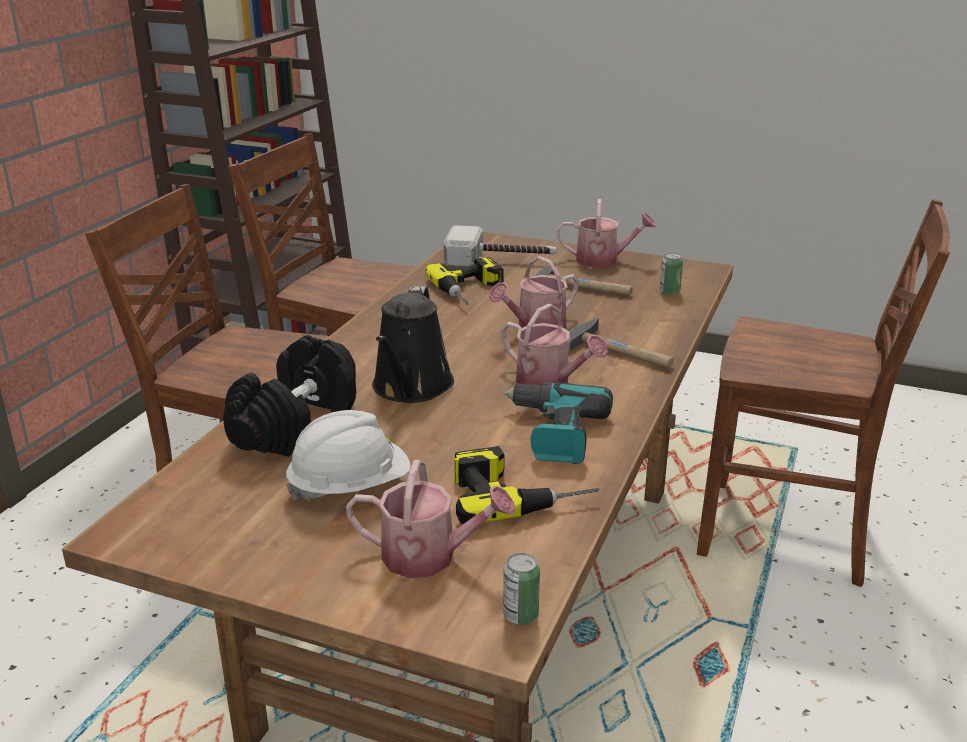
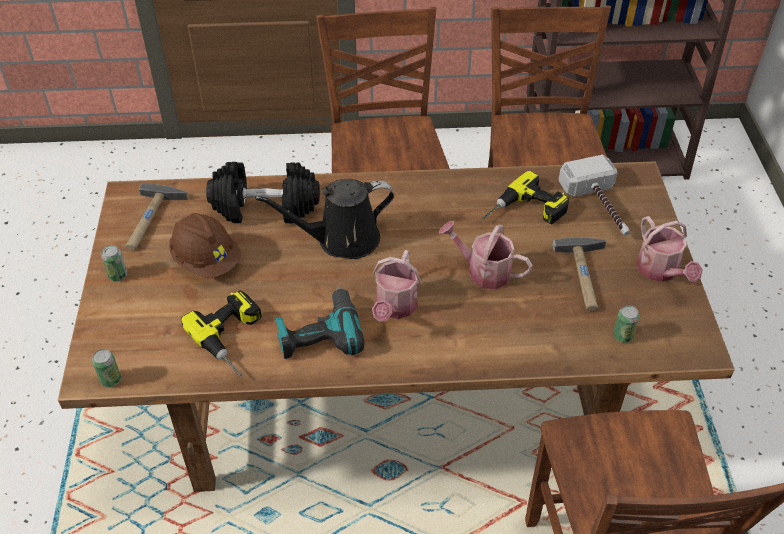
camera: 65 degrees right, 20 degrees up
white hard hat [286,410,410,501] -> brown hard hat [169,213,241,278]
watering can [346,460,516,578] -> none
hammer [568,318,674,368] -> hammer moved to [126,184,189,250]
none -> can [101,245,127,281]

